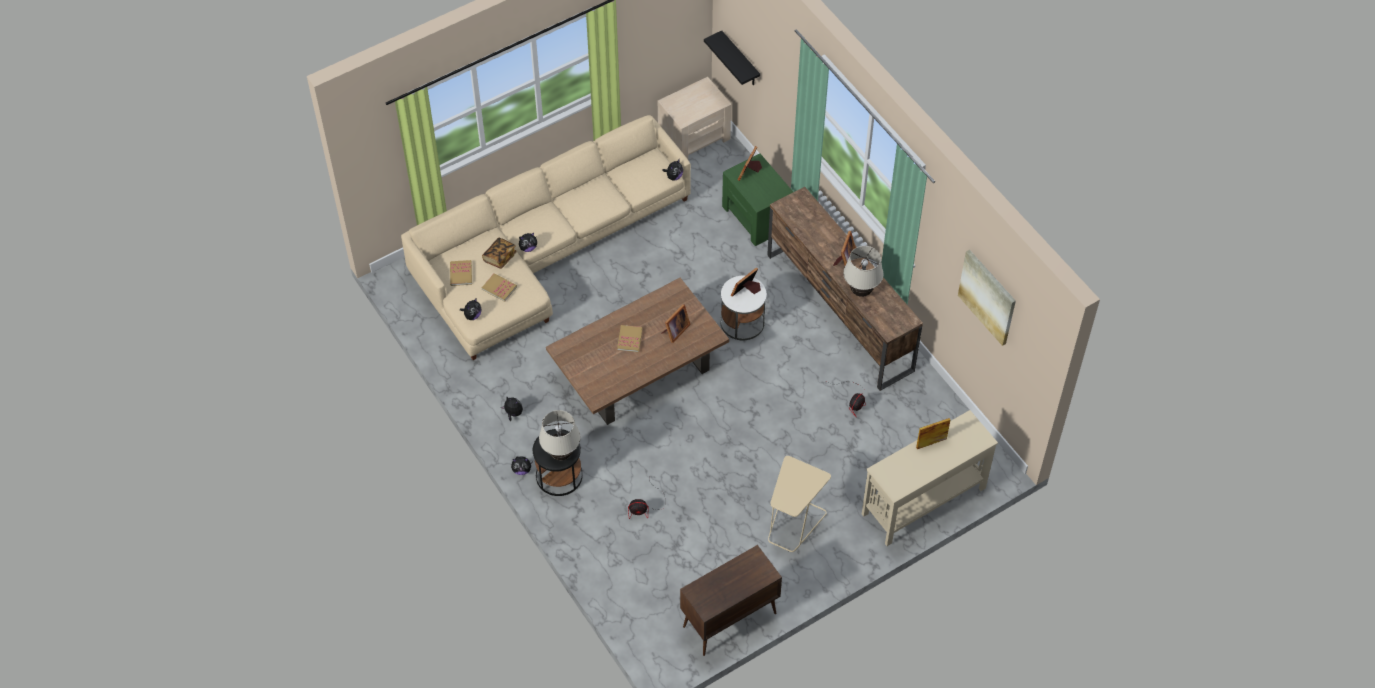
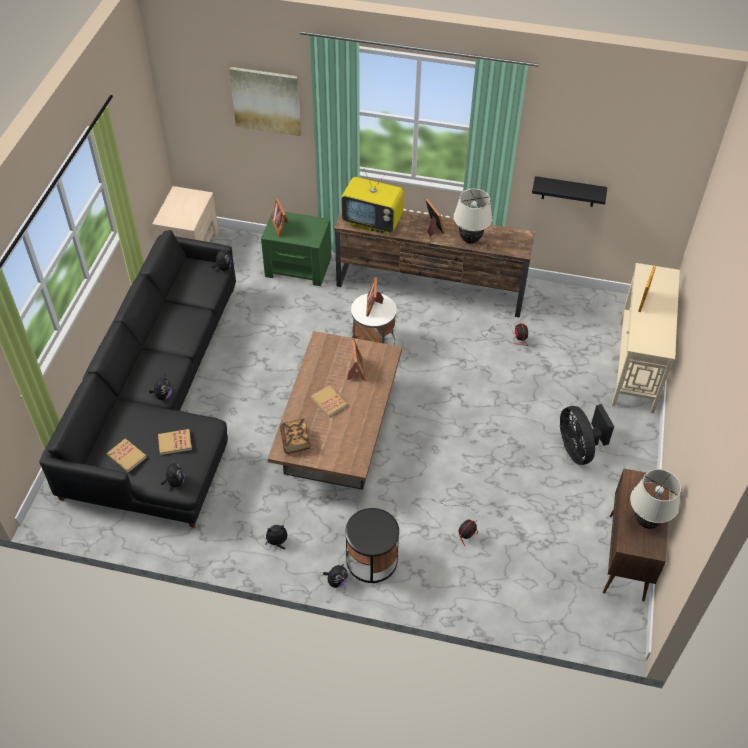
camera: 45 degrees left, 5 degrees down
beige sofa [401,115,691,360] -> black sofa [39,230,236,528]
book [482,238,517,269] -> book moved to [280,419,311,454]
beige table lamp [539,410,580,461] -> beige table lamp moved to [630,469,681,529]
black shelf [704,31,760,85] -> black shelf moved to [532,176,607,207]
beige side table [768,456,831,552] -> black fan [560,404,614,465]
picture [958,250,1016,346] -> picture moved to [229,67,301,136]
none -> television [341,172,404,235]

